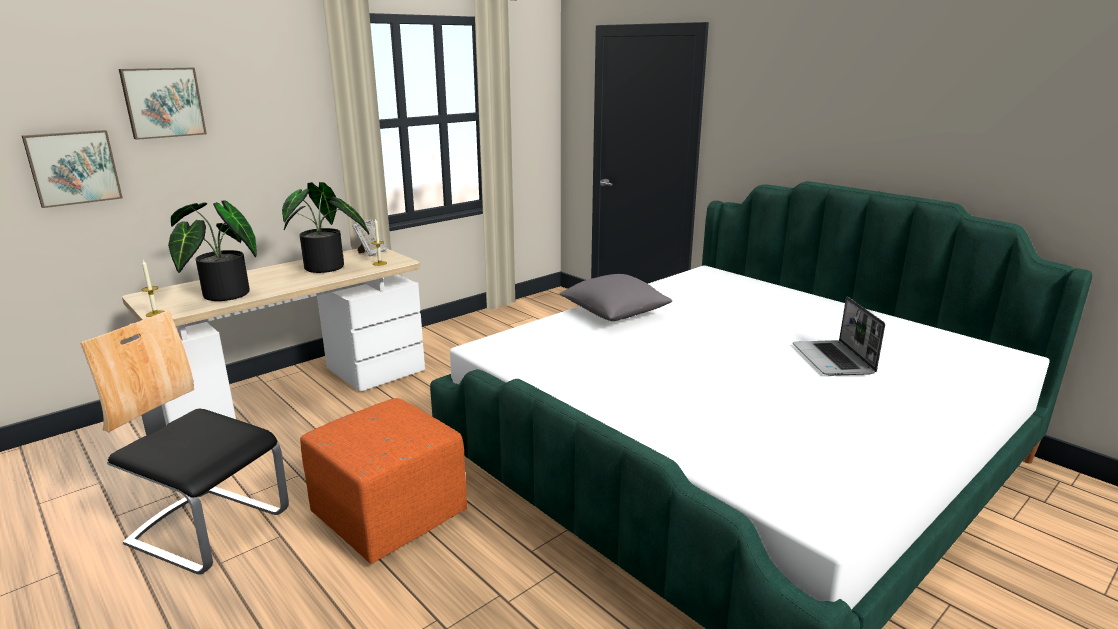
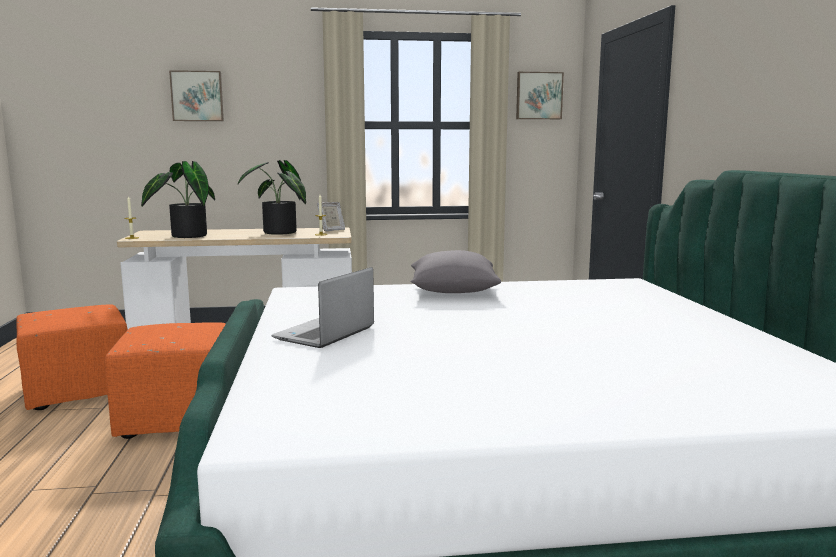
camera: 35 degrees right, 10 degrees down
picture [21,130,123,208] -> picture moved to [516,72,564,119]
chair [80,310,289,575] -> orange ottoman [16,304,128,410]
laptop [793,296,885,376] -> laptop moved to [271,267,374,348]

